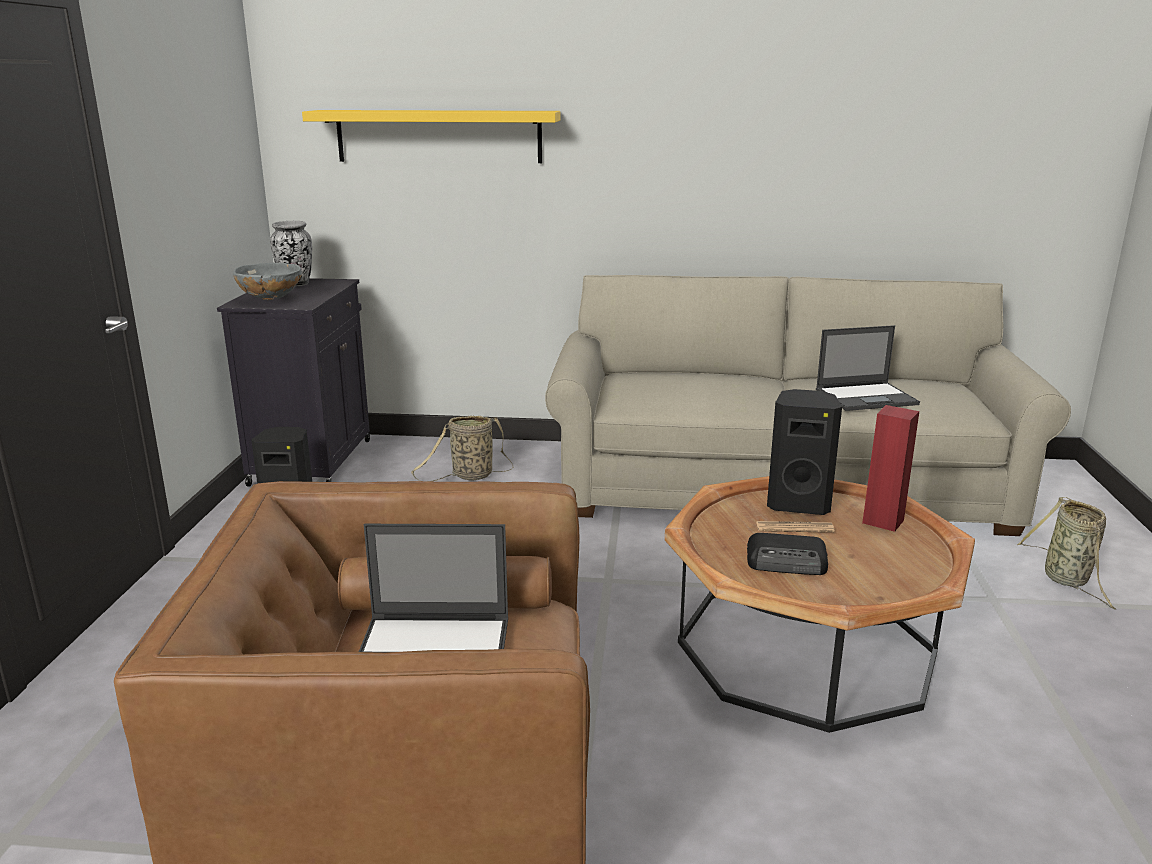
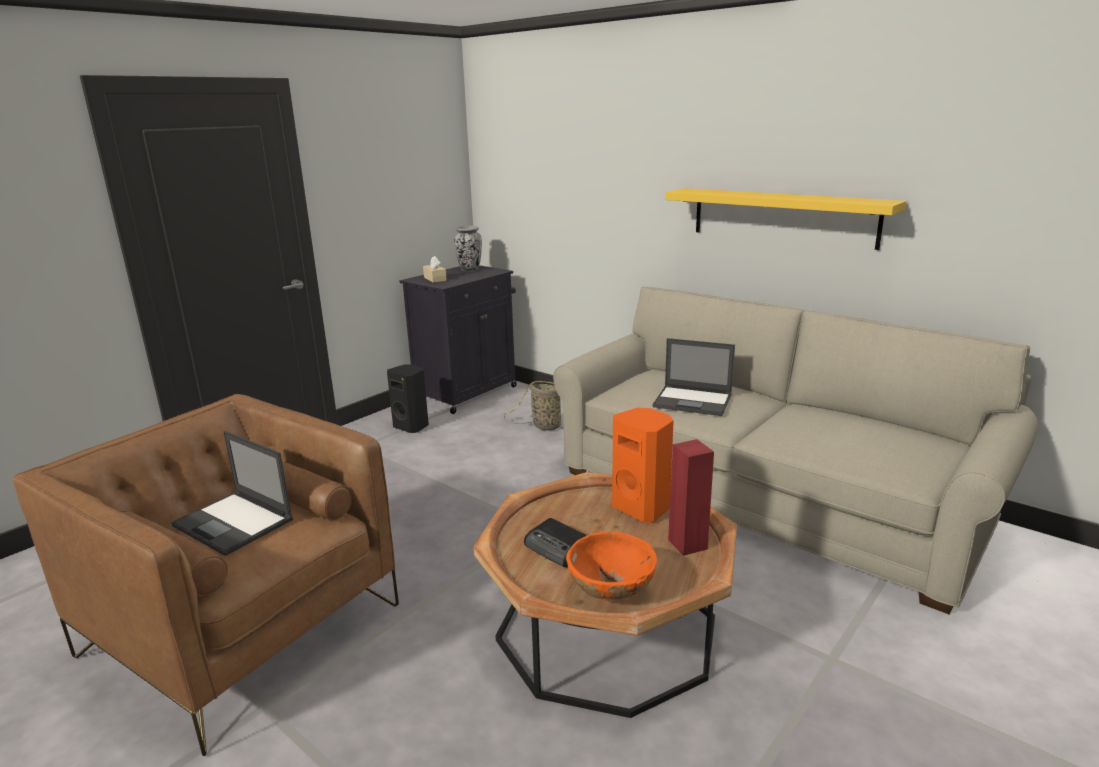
camera: 35 degrees right, 0 degrees up
grey bowl [233,263,302,300] -> beige tissue box [423,256,447,283]
yellow shelf [302,110,560,163] -> yellow shelf moved to [665,188,906,250]
newspaper [756,521,835,533] -> none
black speaker [767,389,842,515] -> orange speaker [612,407,674,523]
laptop [816,325,920,411] -> laptop moved to [653,338,735,416]
basket [1017,497,1117,610] -> none
none -> orange bowl [566,532,657,600]

